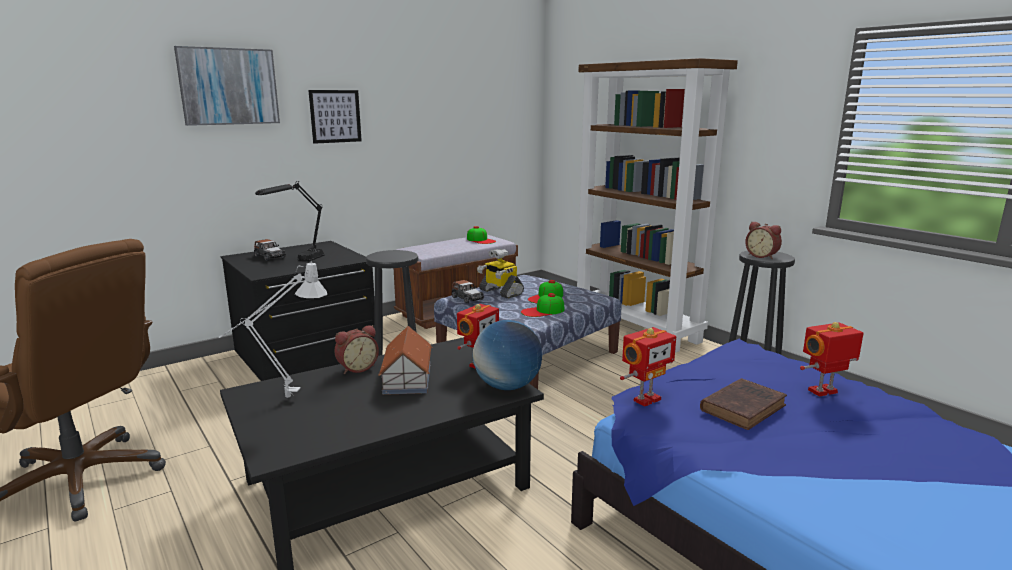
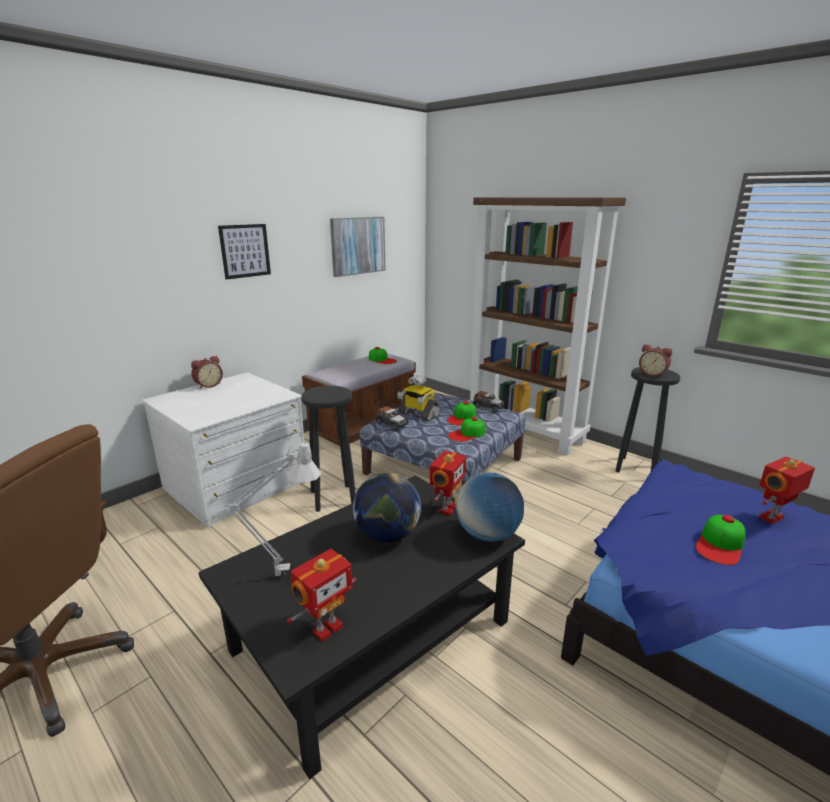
camera: 10 degrees left, 5 degrees up
picture [174,46,280,126] -> picture moved to [330,217,386,277]
black dresser [220,241,375,381] -> white dresser [142,372,307,528]
toy car [254,239,286,261] -> toy car moved to [473,391,506,412]
black table lamp [255,181,325,261] -> none
alarm clock [334,325,379,374] -> alarm clock moved to [191,356,223,389]
toy house [378,326,432,395] -> globe [353,473,421,542]
toy robot [620,327,676,407] -> toy robot moved to [287,549,357,642]
brown book [700,378,787,430] -> cap [696,515,746,565]

